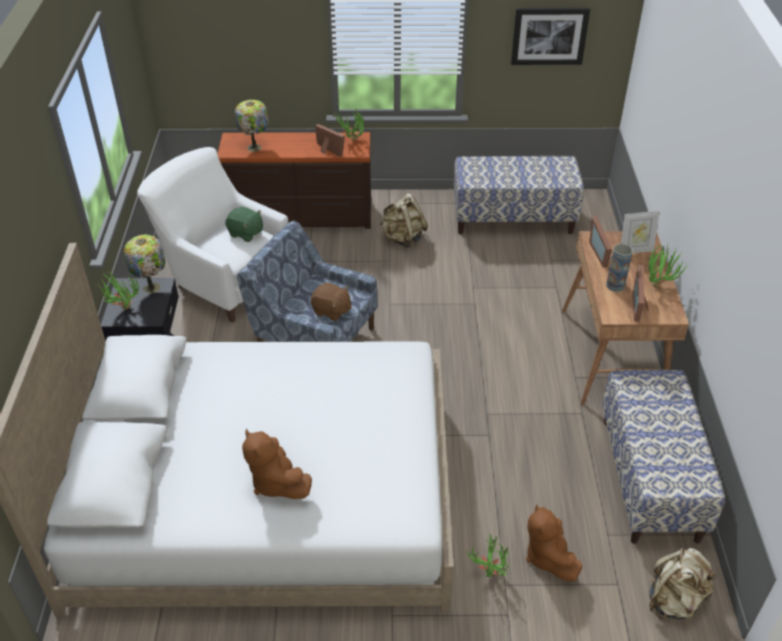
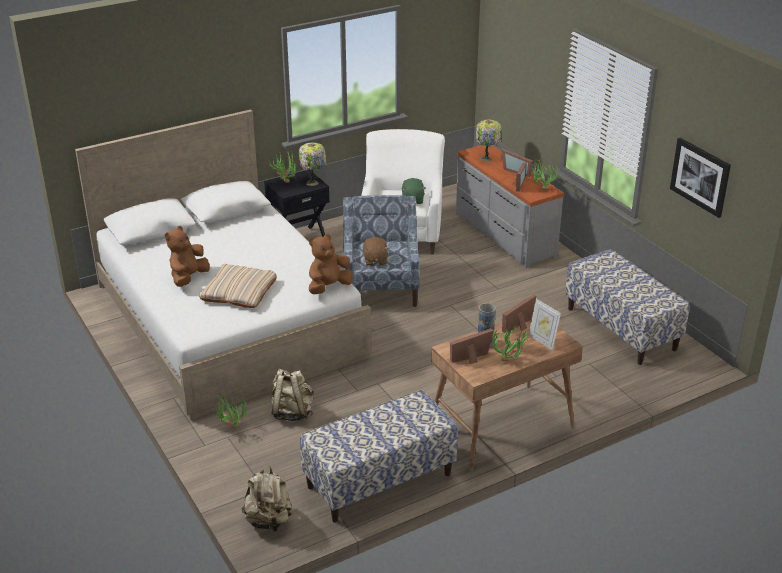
camera: 60 degrees right, 10 degrees down
brown dresser [218,132,371,229] -> grey dresser [456,145,564,268]
beige backpack [380,193,428,249] -> beige backpack moved to [271,369,314,421]
brown plush toy [526,504,582,582] -> brown plush toy moved to [309,234,353,294]
none -> beige pillow [199,264,277,308]
none -> picture frame [501,148,533,177]

